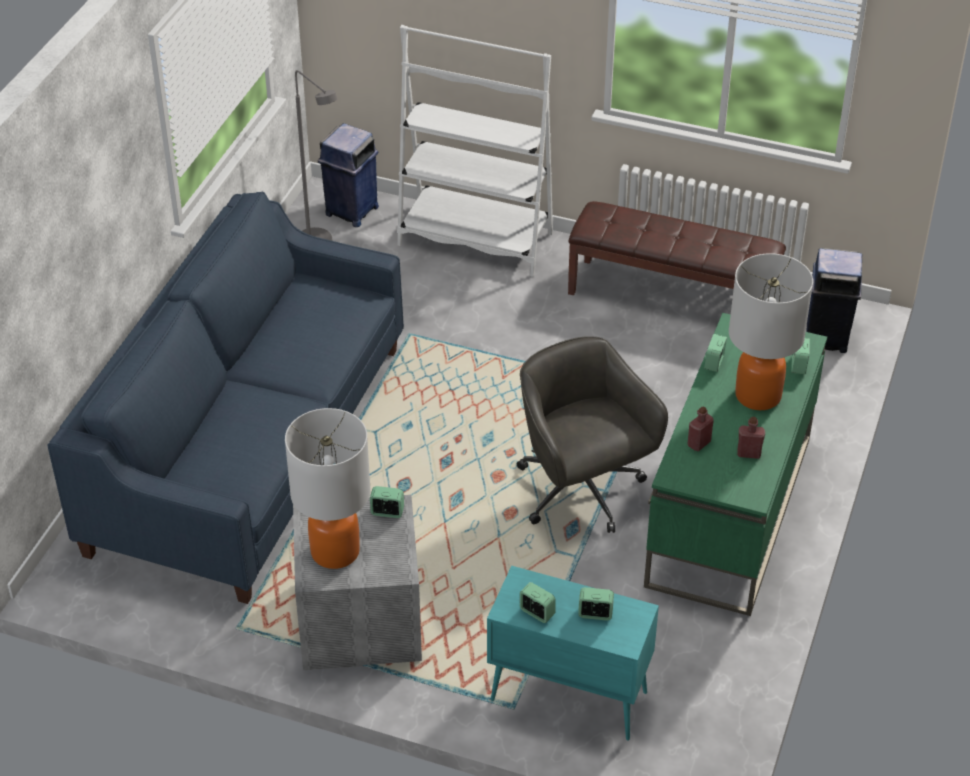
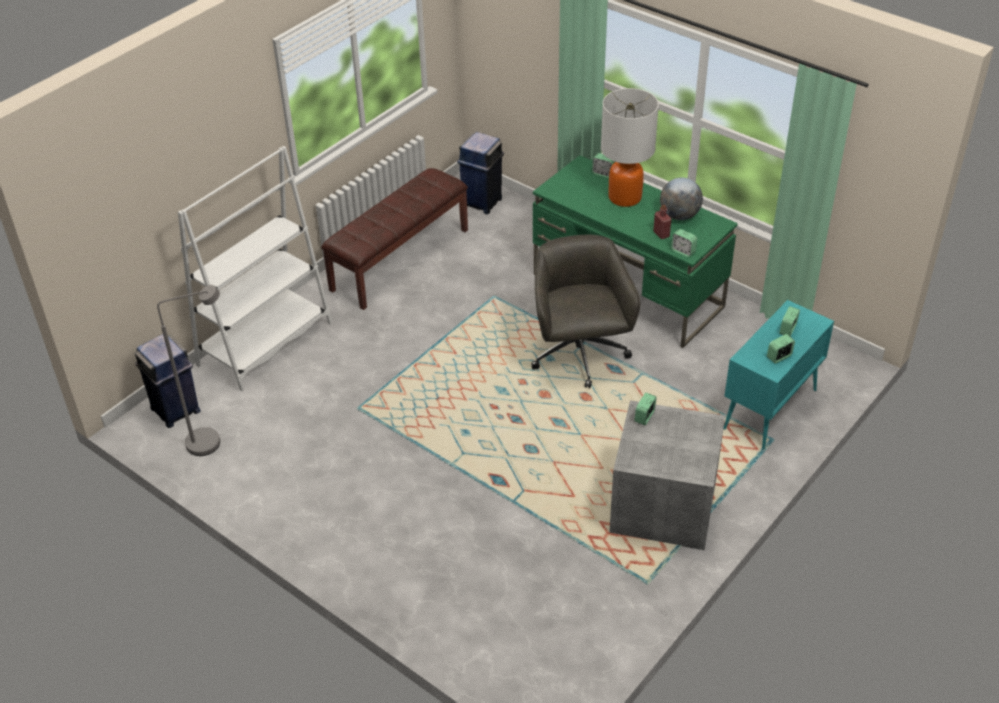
camera: 70 degrees left, 0 degrees up
blue sofa [47,192,404,604] -> none
table lamp [285,408,371,569] -> none
grey office chair [517,336,668,533] -> grey office chair turned 90 degrees clockwise [531,235,640,388]
alarm clock [704,334,727,372] -> alarm clock moved to [671,229,697,257]
red bottle [737,417,765,459] -> globe [660,177,703,220]

